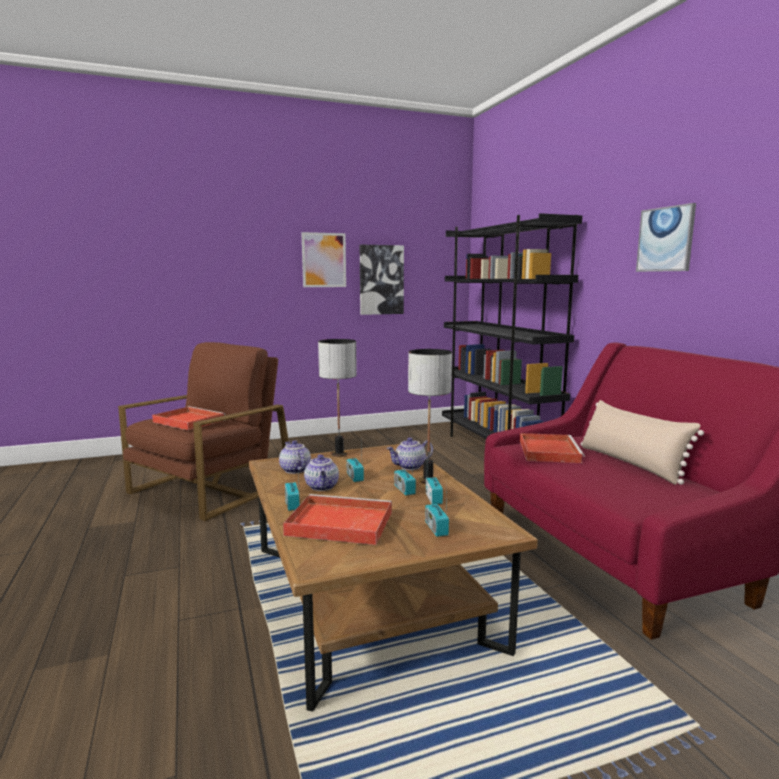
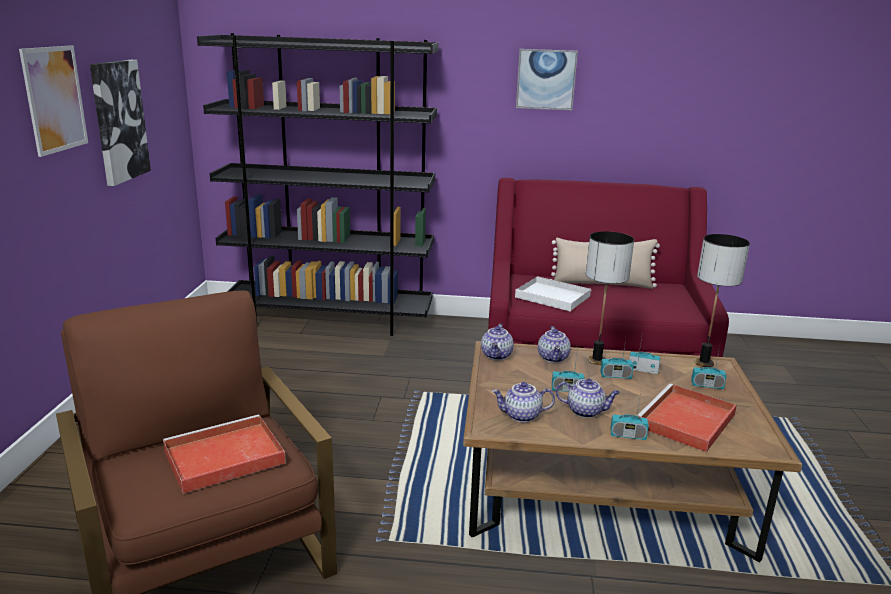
camera: 65 degrees left, 10 degrees up
table lamp [318,339,357,457] -> table lamp moved to [694,234,750,367]
red tray [520,433,585,463] -> white tray [515,276,591,312]
none -> teapot [481,324,514,360]

